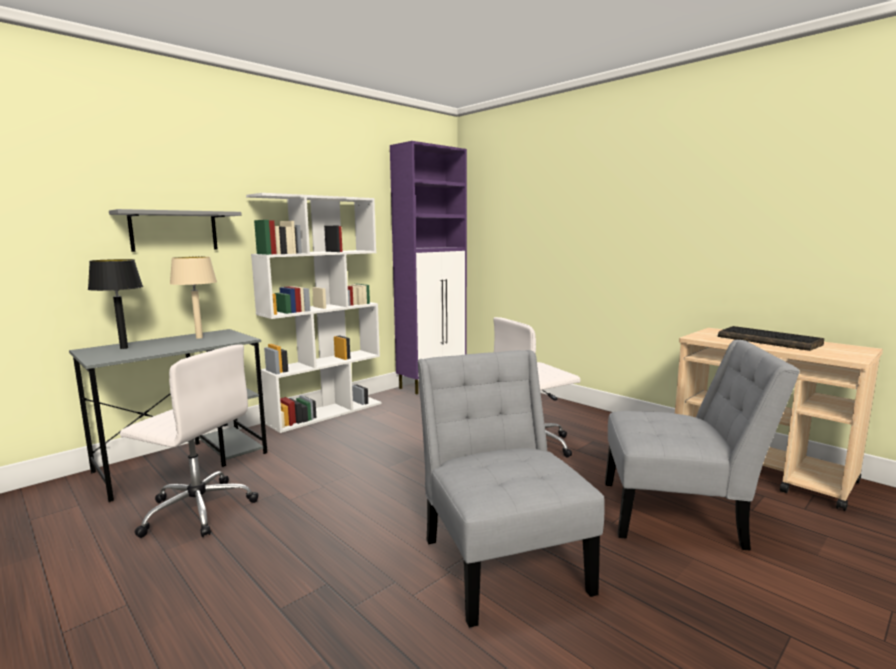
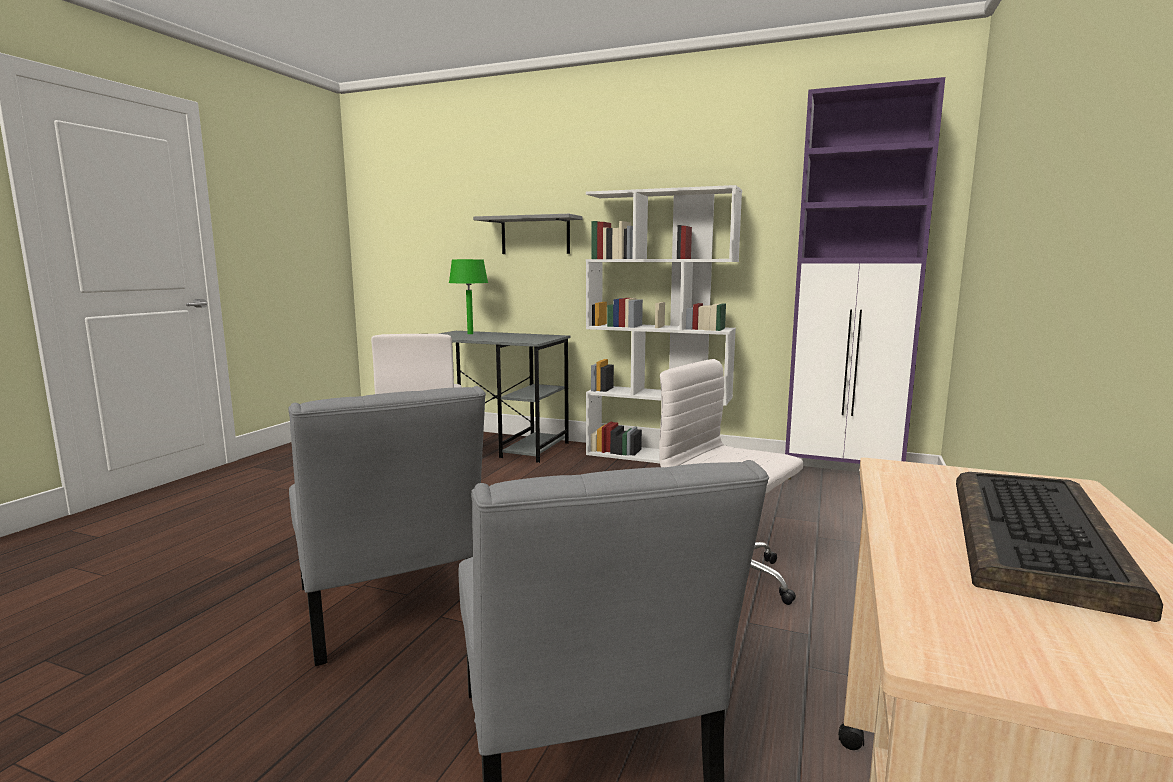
camera: 65 degrees right, 0 degrees up
black table lamp [88,259,143,349] -> green table lamp [449,259,488,334]
beige table lamp [170,257,217,339] -> none
grey chair [417,350,604,628] -> grey chair turned 105 degrees clockwise [288,386,486,666]

